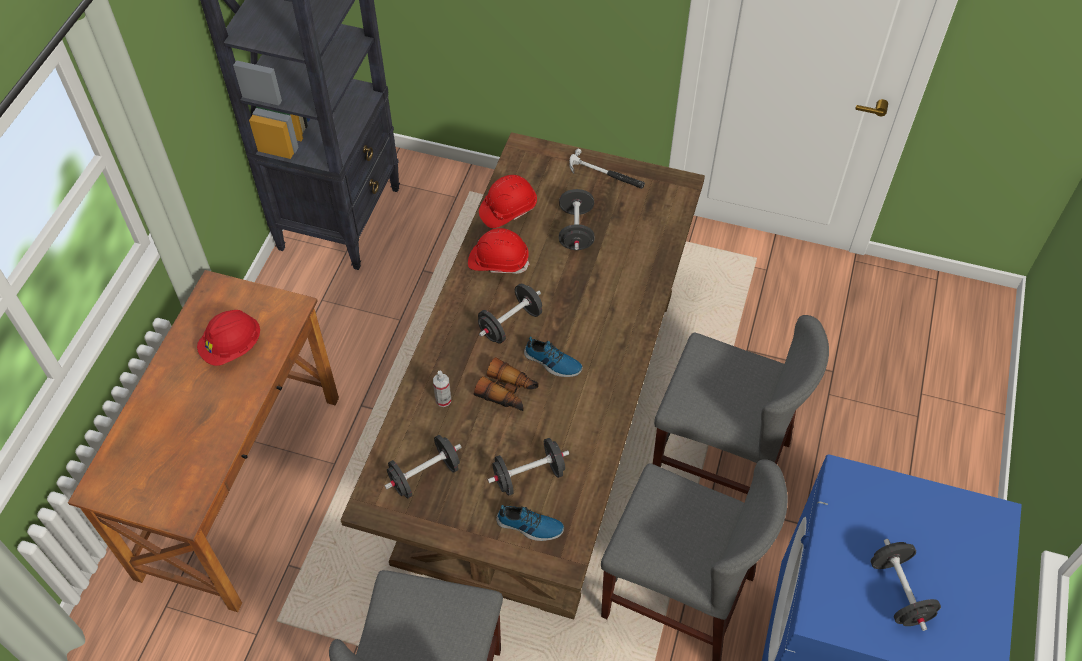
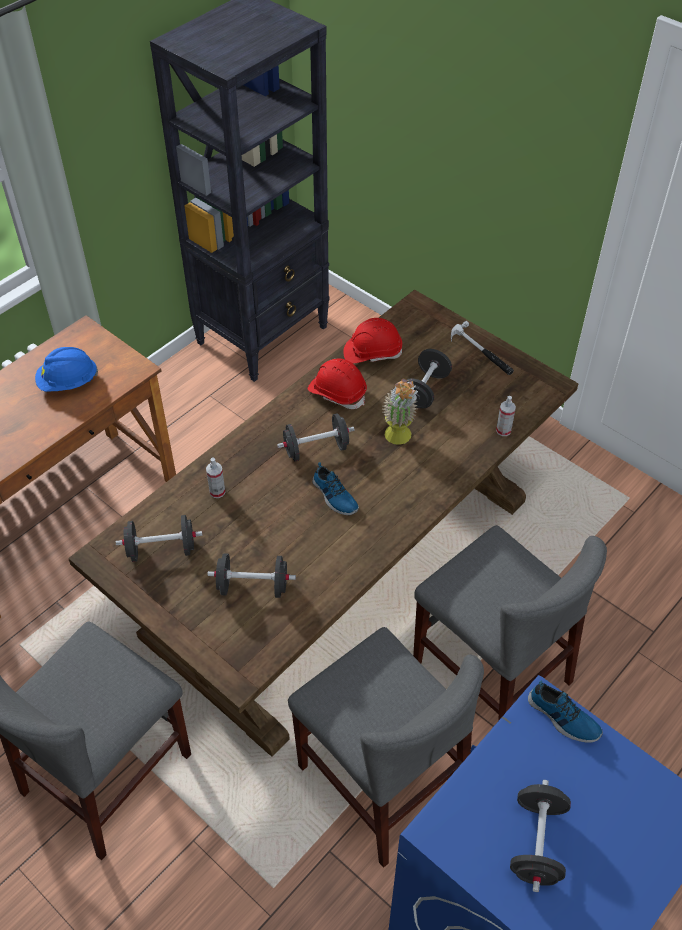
camera: 25 degrees right, 5 degrees down
red hard hat [197,310,260,366] -> blue hard hat [35,347,98,392]
binoculars [474,357,539,411] -> none
shoe [496,505,564,541] -> shoe moved to [528,681,603,743]
none -> potted plant [382,378,418,445]
none -> spray bottle [496,396,516,436]

